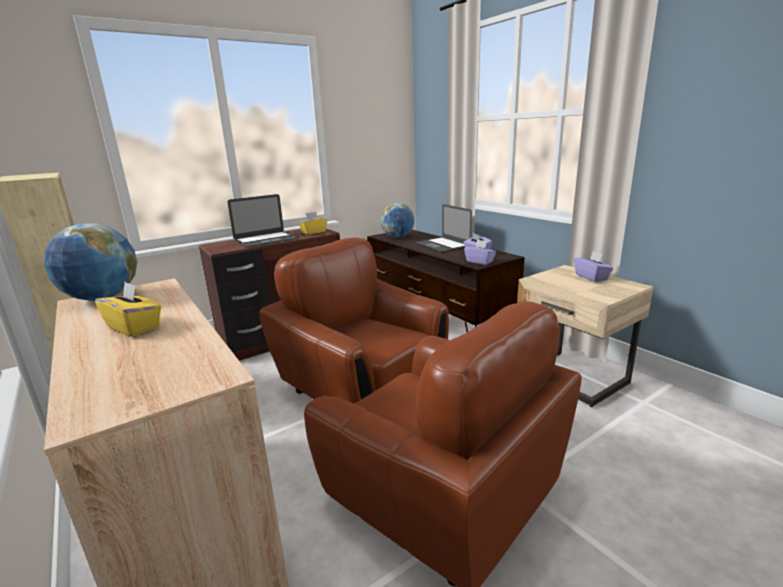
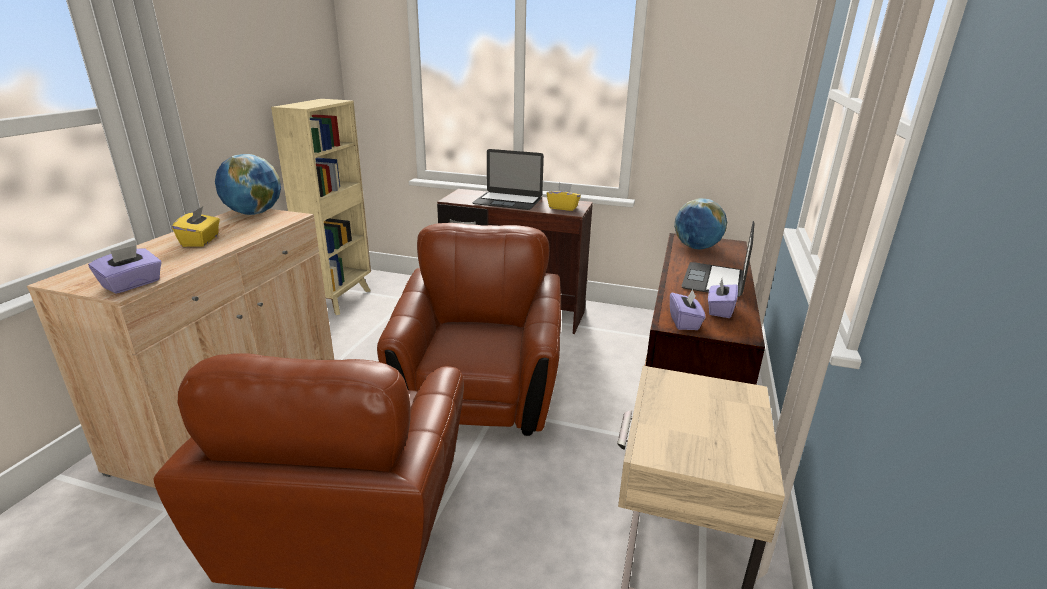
camera: 50 degrees right, 5 degrees up
purple tissue box [574,251,613,282] -> purple tissue box moved to [88,245,162,294]

